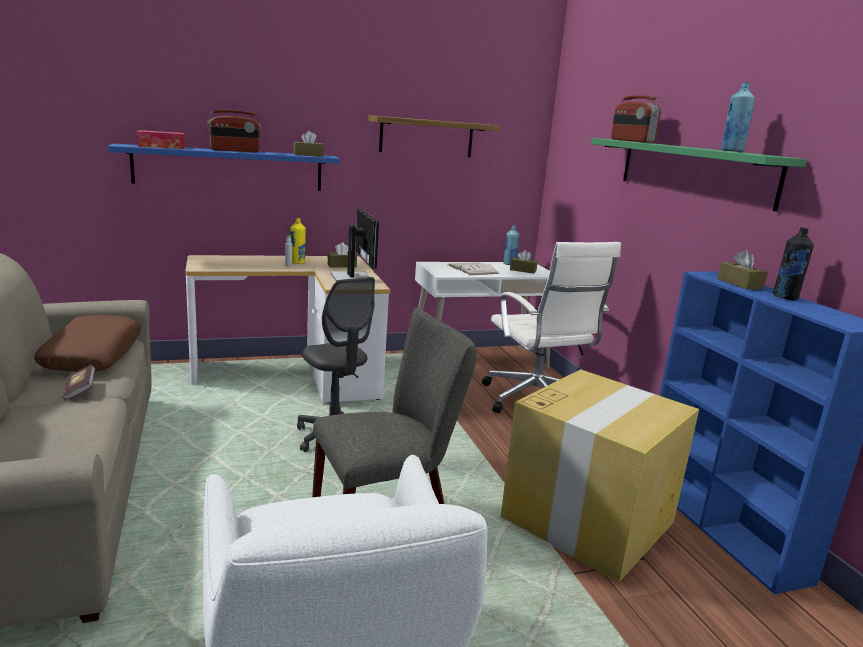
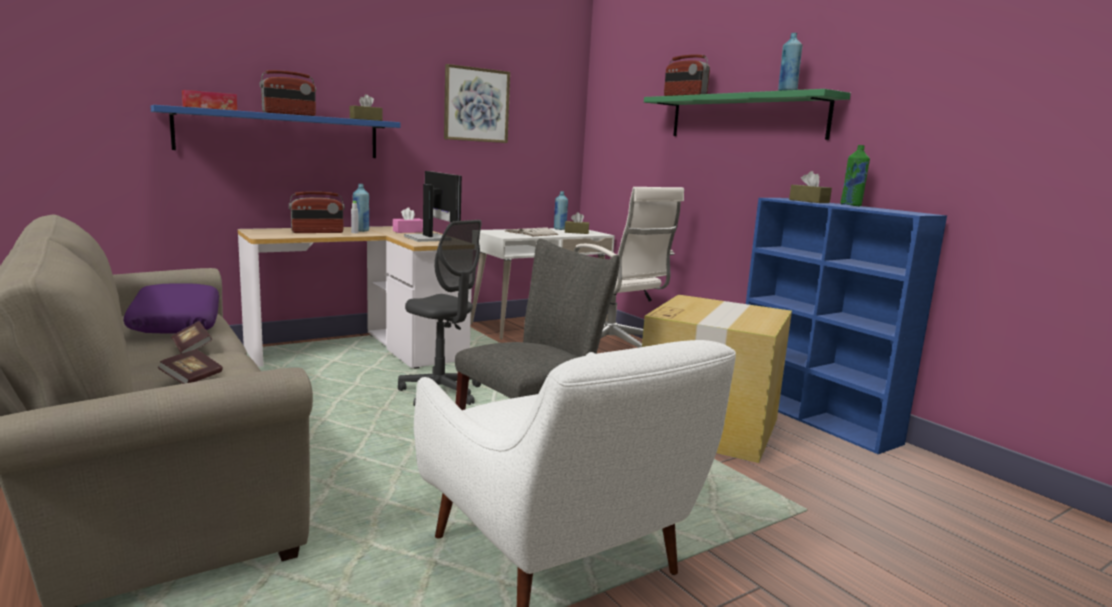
camera: 15 degrees left, 5 degrees down
brown pillow [34,315,141,372] -> purple pillow [124,283,219,334]
yellow bottle [290,218,306,264] -> blue bottle [353,184,369,232]
brown tissue box [327,243,357,268] -> pink tissue box [393,207,423,233]
shelf [368,115,500,157] -> picture [444,64,510,143]
black bottle [773,227,814,300] -> green bottle [841,145,870,206]
none -> book [157,349,223,384]
none -> radio [289,191,345,233]

